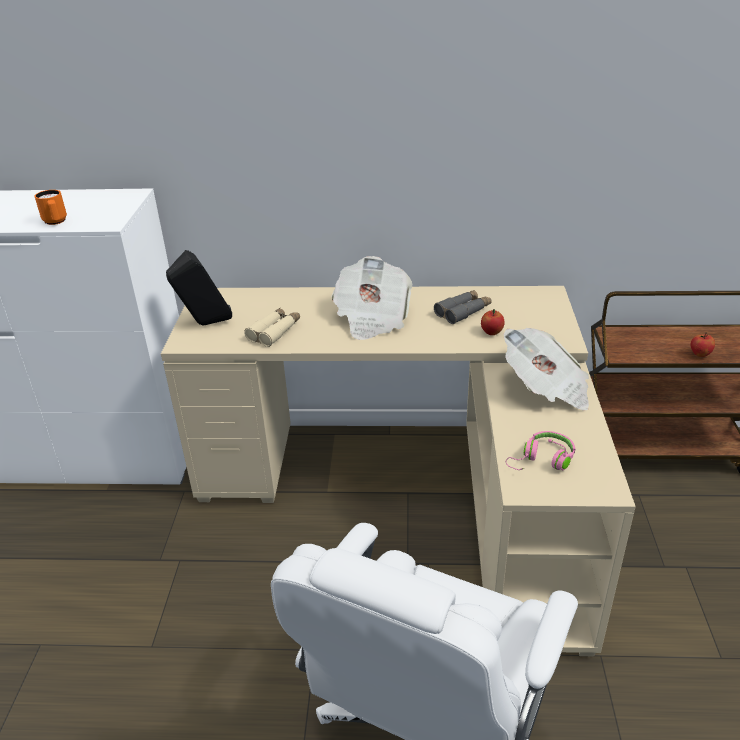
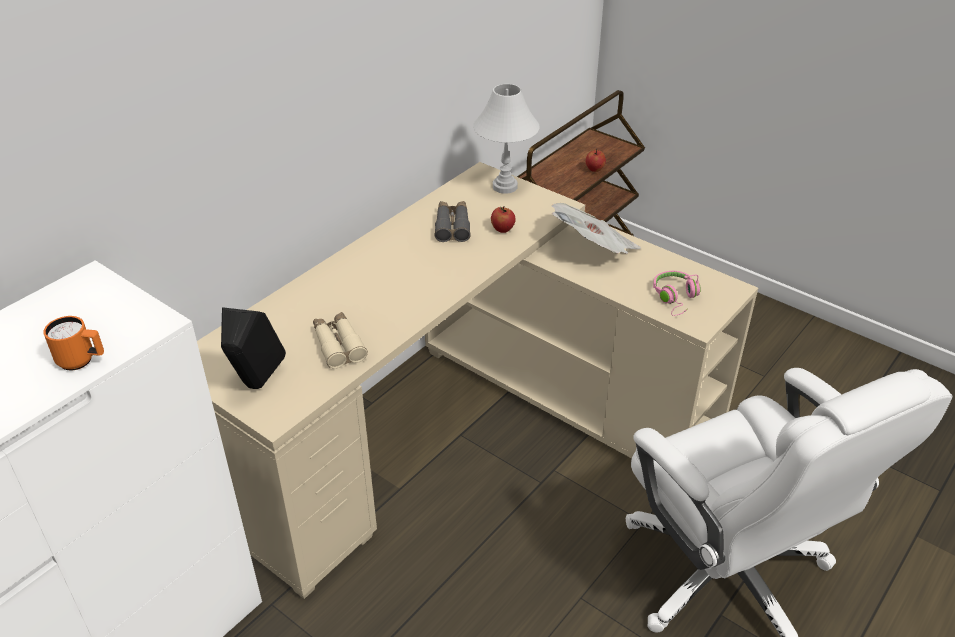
camera: 55 degrees left, 5 degrees up
newspaper [332,256,413,340] -> none
none -> white table lamp [473,84,540,194]

